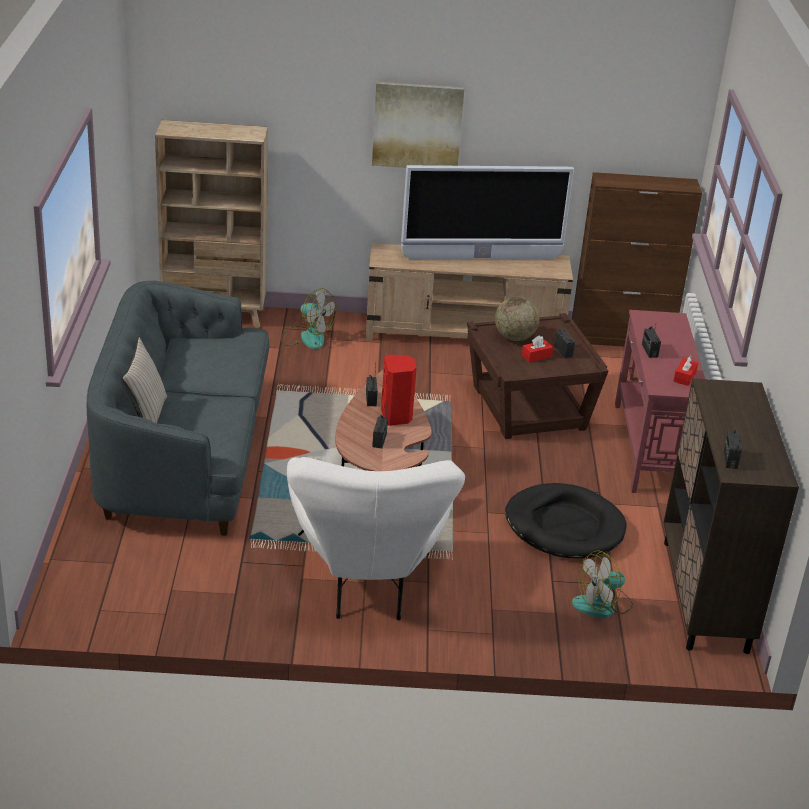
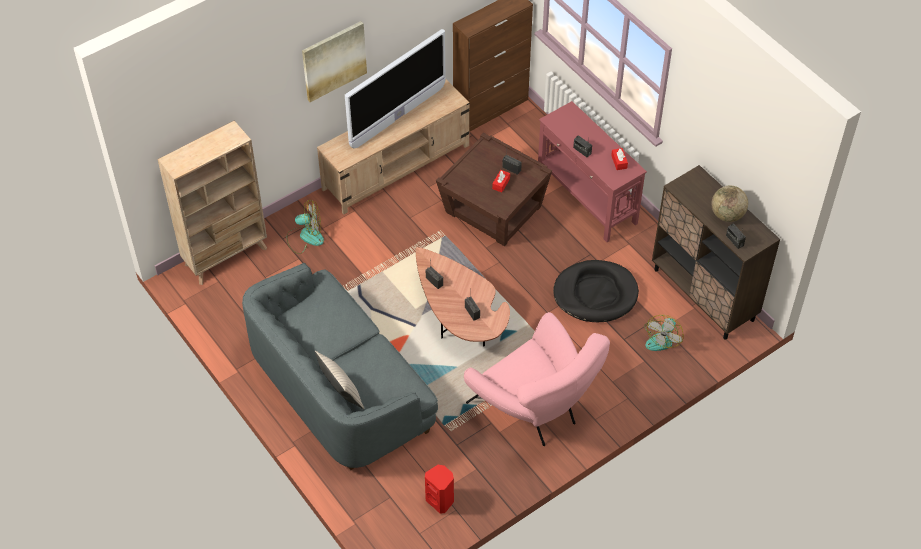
camera: 35 degrees left, 20 degrees up
white armchair [287,457,465,621] -> pink armchair [464,312,610,446]
red speaker [381,355,416,426] -> red speaker moved to [425,465,454,514]
globe [495,296,539,341] -> globe moved to [712,186,748,222]

